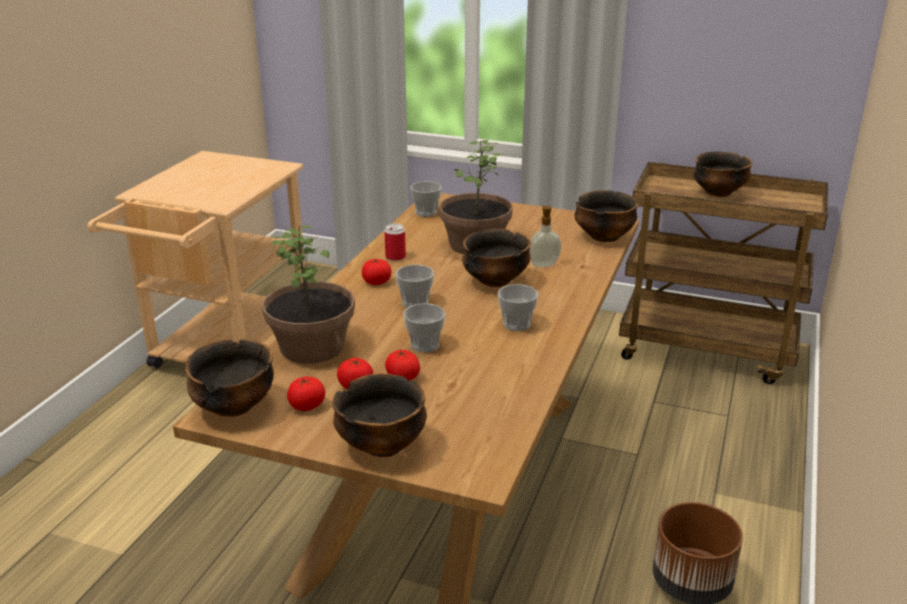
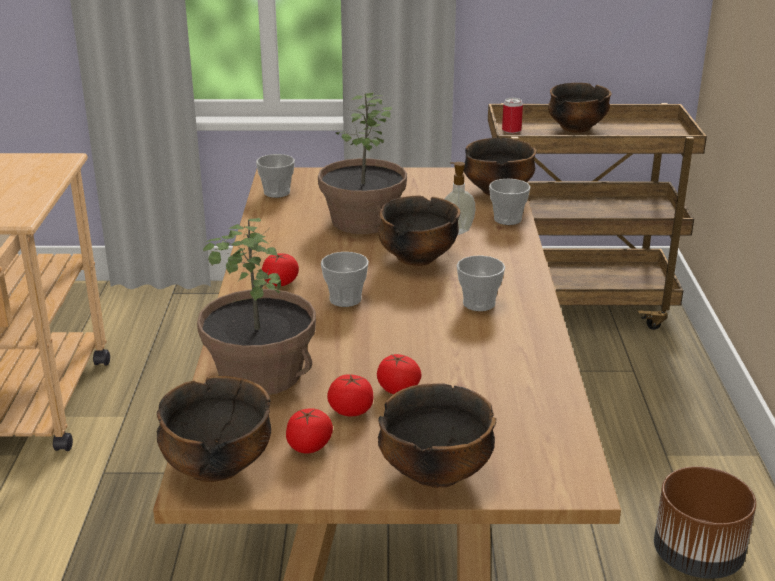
camera: 20 degrees left, 0 degrees up
can [384,223,406,261] -> can moved to [502,98,523,133]
cup [403,303,446,353] -> cup moved to [489,179,530,225]

